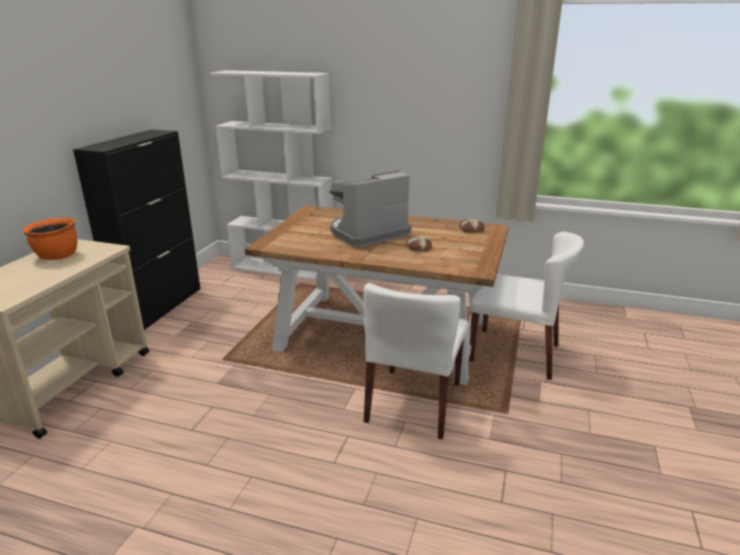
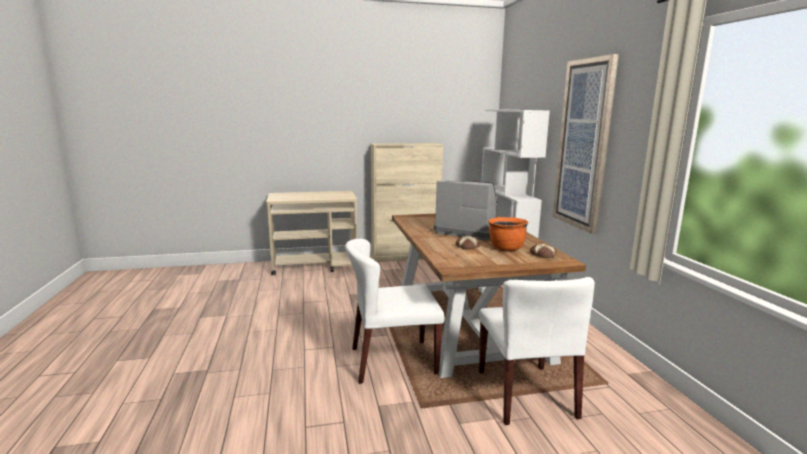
camera: 60 degrees right, 10 degrees down
orange cooking pot [23,218,78,260] -> orange cooking pot moved to [488,217,528,251]
black cabinet [73,130,200,330] -> beige cabinet [371,143,443,262]
none -> picture [553,54,619,234]

